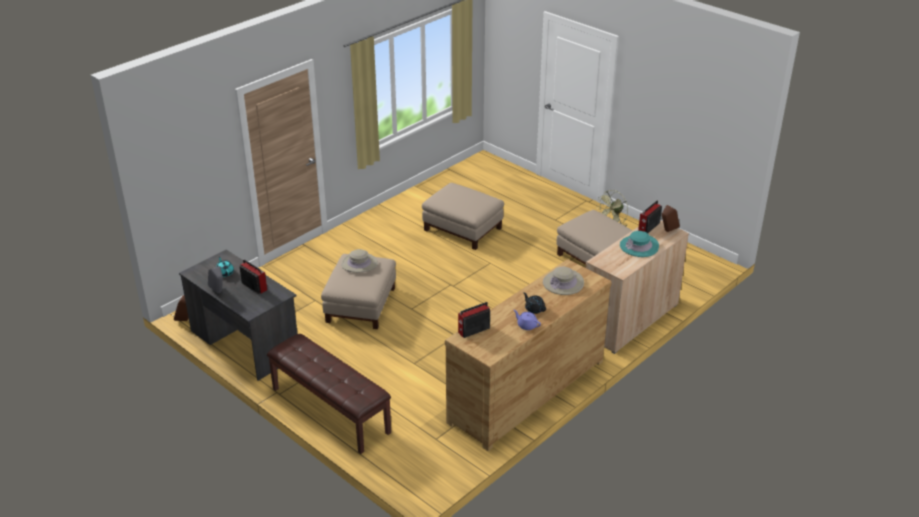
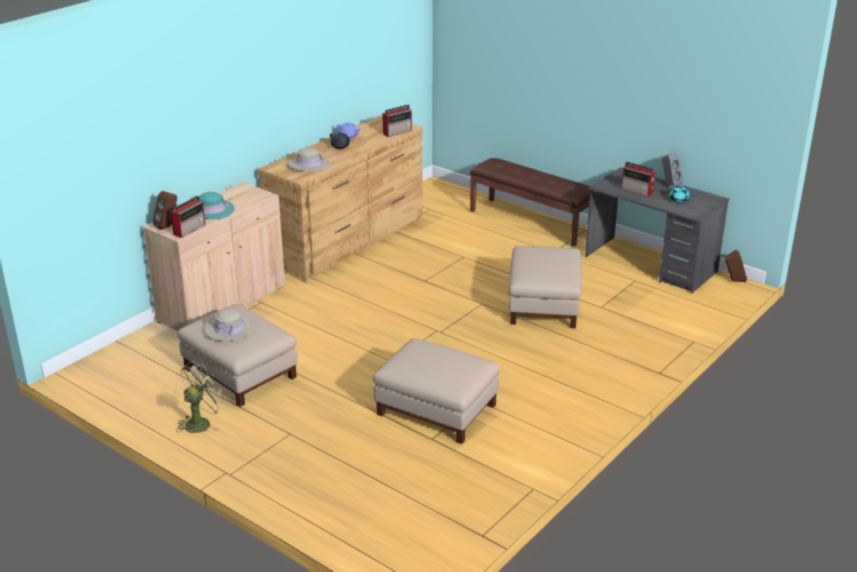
camera: 175 degrees right, 5 degrees down
beige hat [341,249,378,273] -> beige hat moved to [204,309,254,341]

